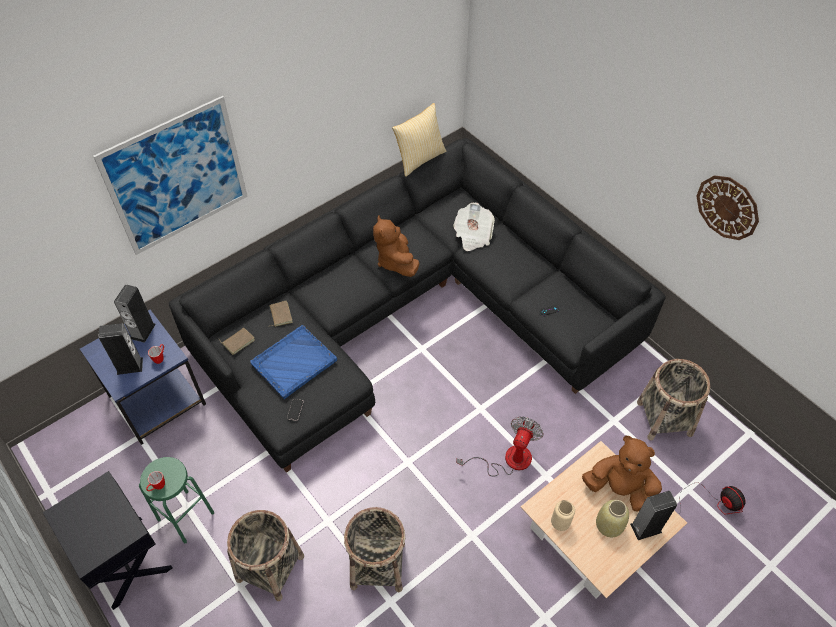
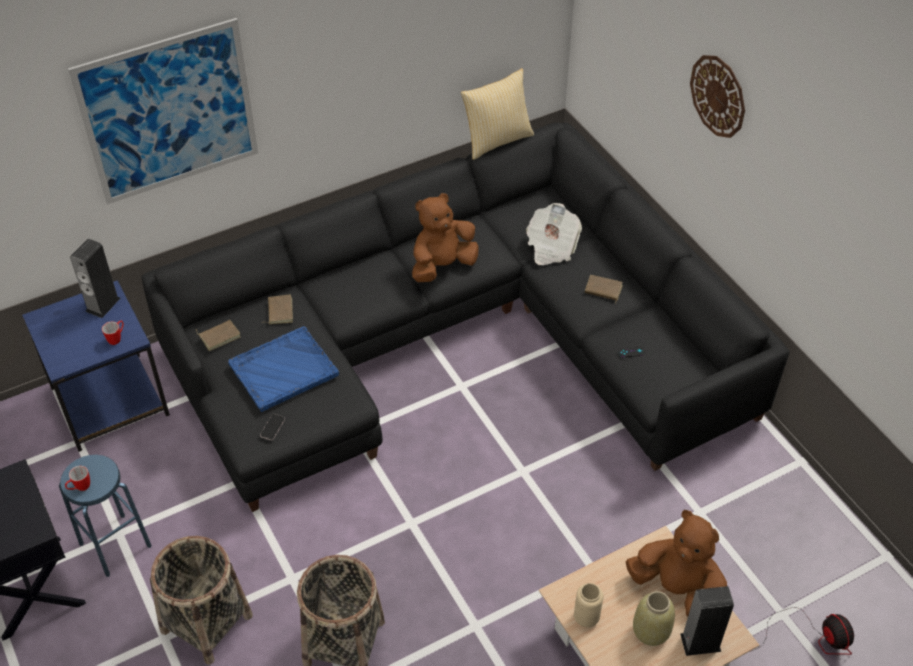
camera: 10 degrees right, 5 degrees down
speaker [98,323,143,375] -> none
green stool [139,457,214,543] -> blue stool [59,455,151,577]
brown plush toy [373,216,420,277] -> brown plush toy turned 60 degrees clockwise [412,193,479,282]
fan [456,417,543,476] -> none
basket [637,359,710,441] -> none
wall clock [696,175,759,240] -> wall clock moved to [690,55,745,138]
none -> brown book [585,275,623,304]

